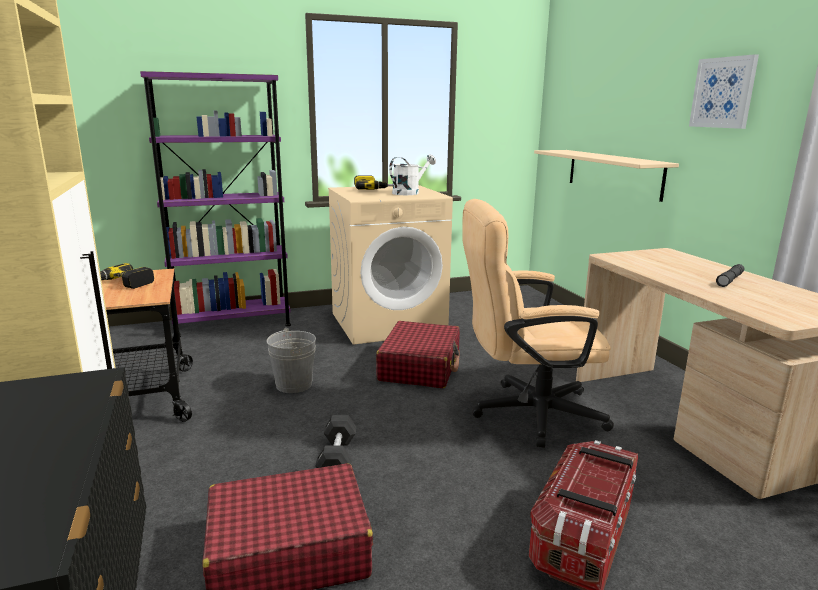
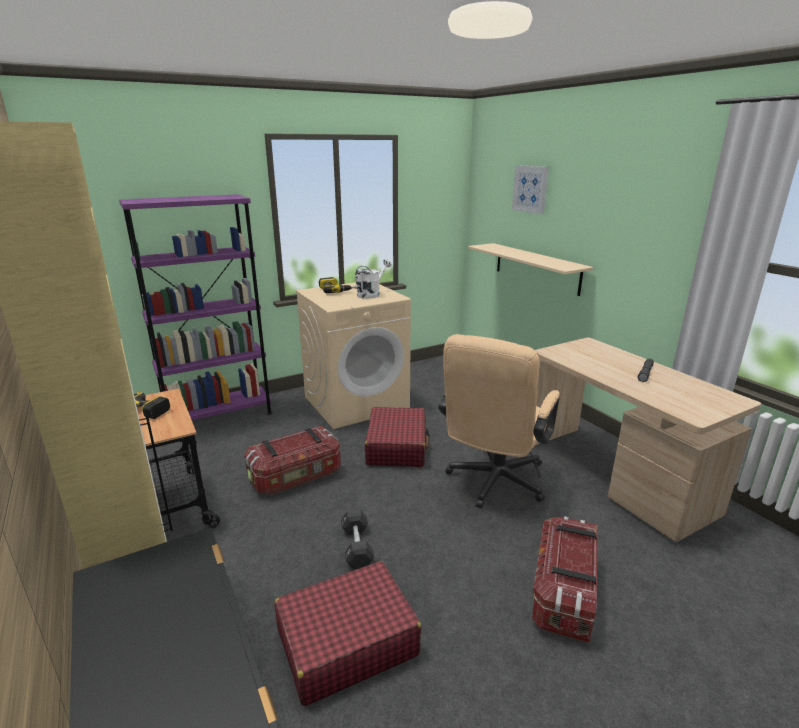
camera: 10 degrees left, 5 degrees up
grey bucket [266,328,316,393] -> storage box [244,426,341,495]
beige office chair [462,199,614,448] -> beige office chair turned 45 degrees counterclockwise [438,334,560,509]
picture [689,54,759,129] -> picture moved to [512,165,549,214]

